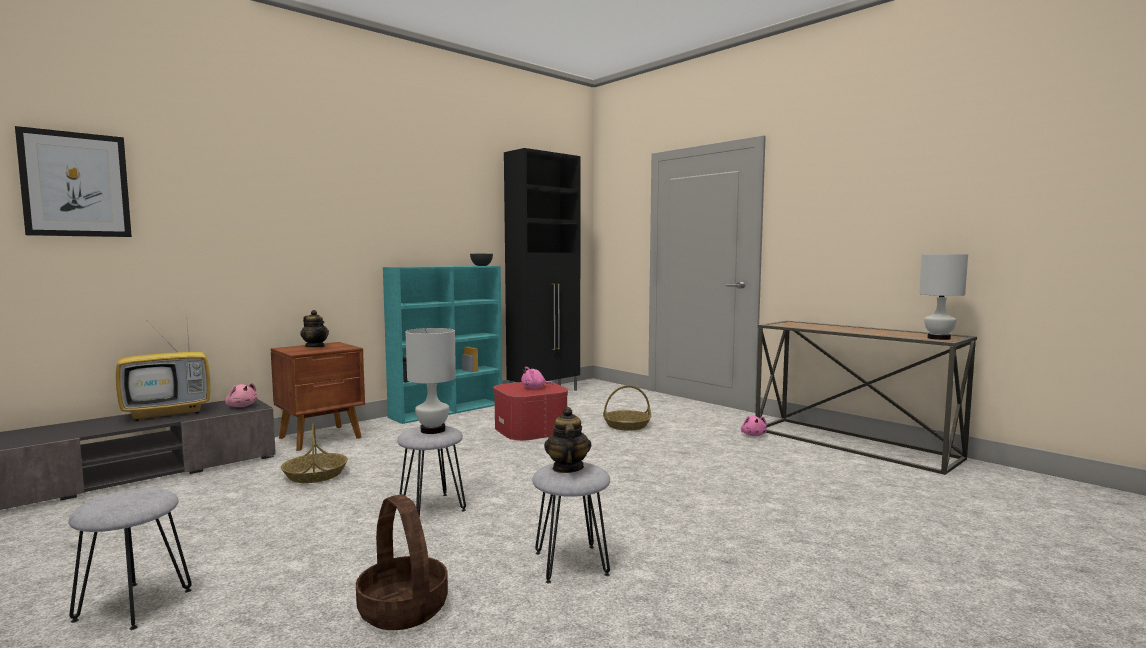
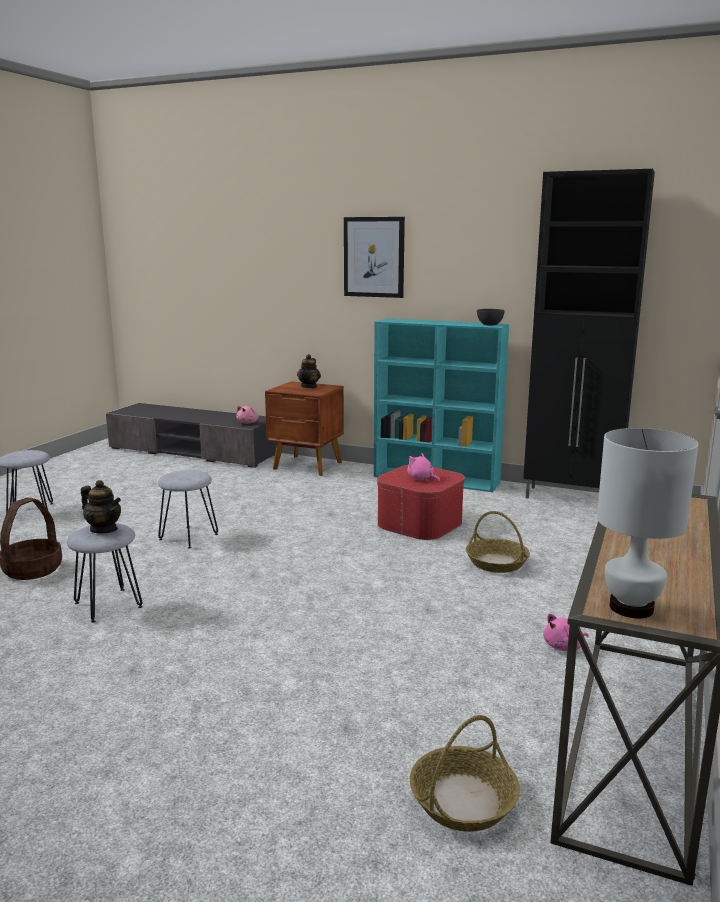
camera: 65 degrees right, 10 degrees up
picture [15,126,132,237] -> picture moved to [344,217,405,298]
television [116,311,211,421] -> none
basket [281,422,348,483] -> basket moved to [410,715,520,832]
white table lamp [406,328,456,434] -> none
teapot [544,407,592,473] -> teapot turned 60 degrees clockwise [81,480,121,533]

